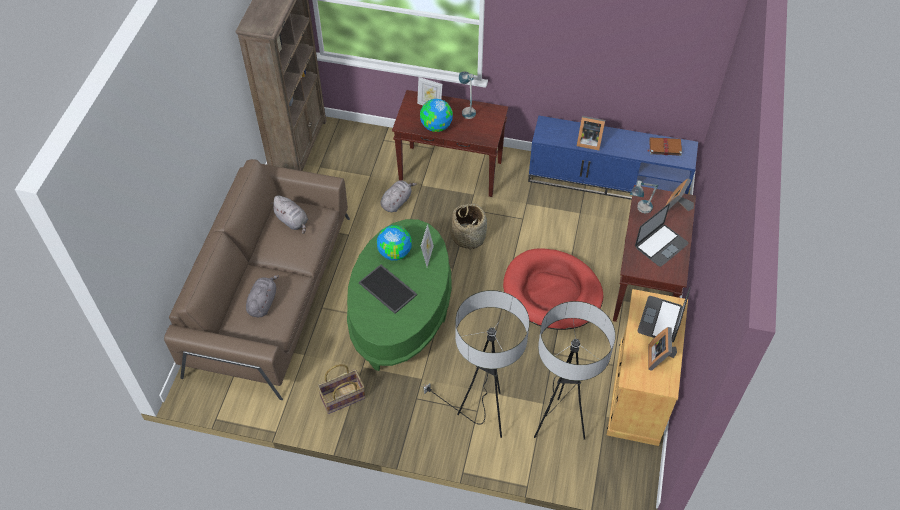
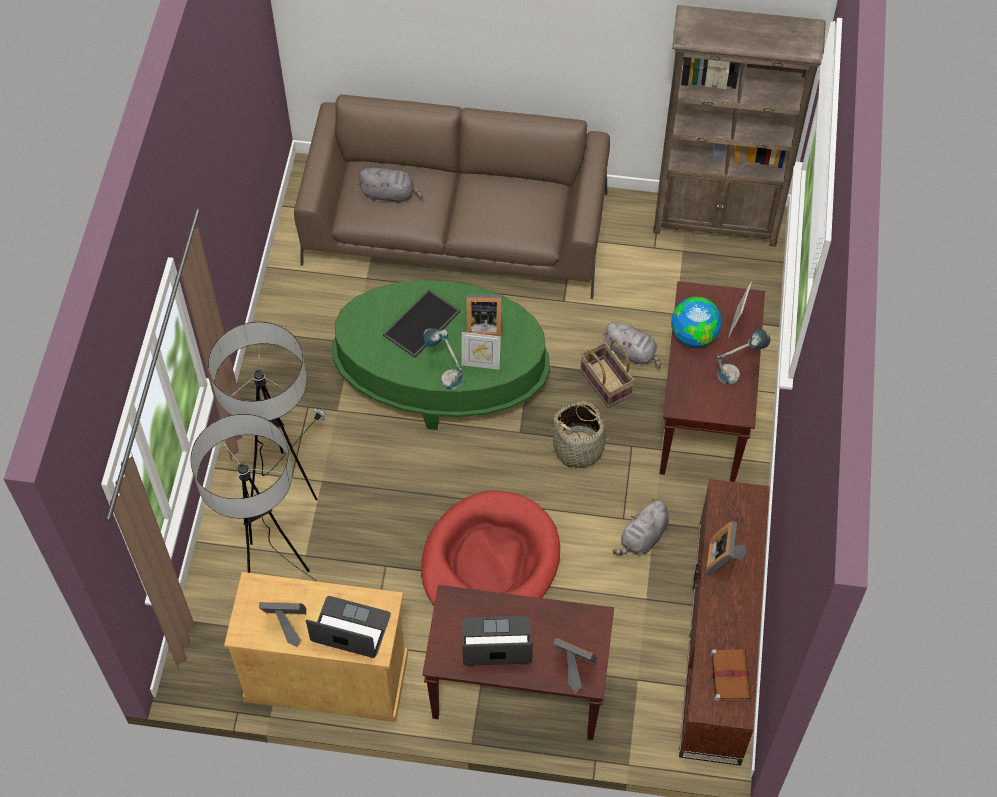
camera: 85 degrees right, 5 degrees up
grey plush toy [270,195,308,234] -> grey plush toy moved to [613,499,669,555]
basket [317,364,365,414] -> basket moved to [580,340,634,408]
globe [377,225,412,261] -> picture frame [466,294,502,337]
blue tv stand [528,116,698,200] -> brown tv stand [679,479,770,766]
table lamp [630,180,659,213] -> table lamp moved to [423,328,463,390]
laptop [635,204,689,267] -> laptop turned 135 degrees clockwise [462,616,533,666]

